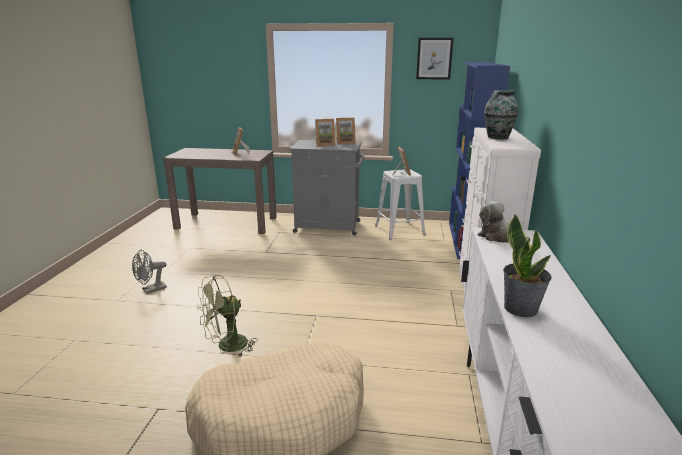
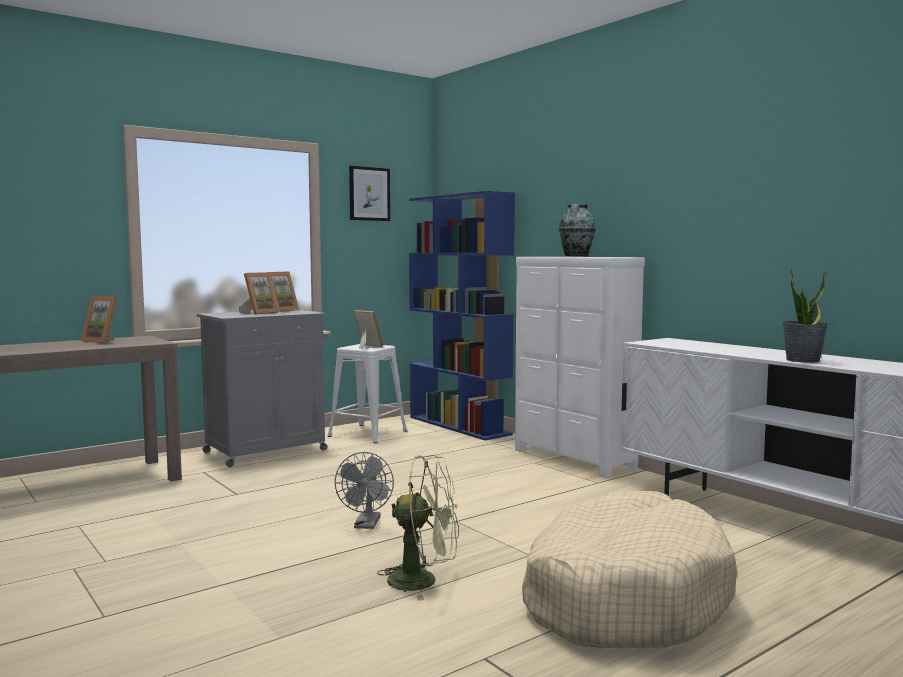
camera: 45 degrees left, 15 degrees down
grey fan [132,250,167,294] -> grey fan moved to [335,452,394,529]
green fan [197,275,258,356] -> green fan turned 90 degrees counterclockwise [377,455,459,601]
plush toy [478,201,531,243] -> none

